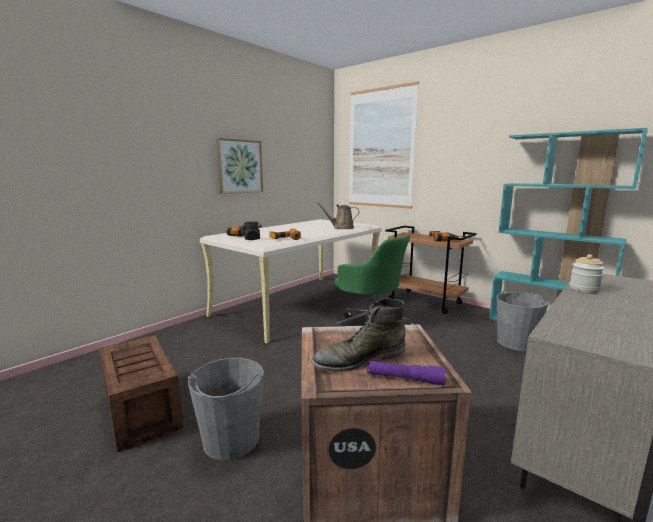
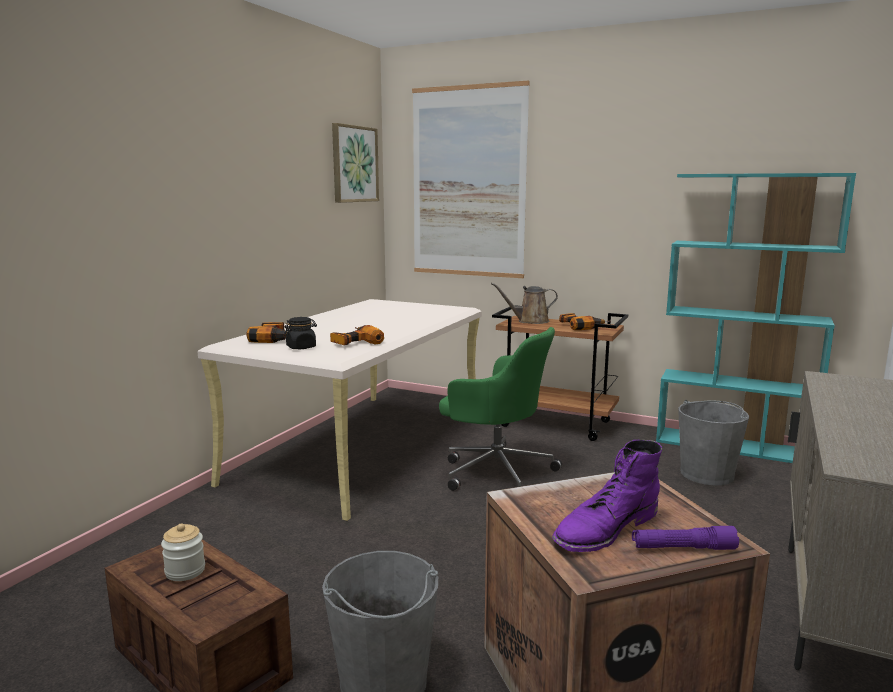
camera: 15 degrees left, 0 degrees up
picture [216,138,263,194] -> picture moved to [332,123,379,203]
green boot [311,298,406,372] -> purple boot [552,440,662,552]
brown watering can [316,202,359,229] -> brown watering can moved to [491,283,558,324]
jar [569,254,605,292] -> jar moved to [161,524,205,581]

